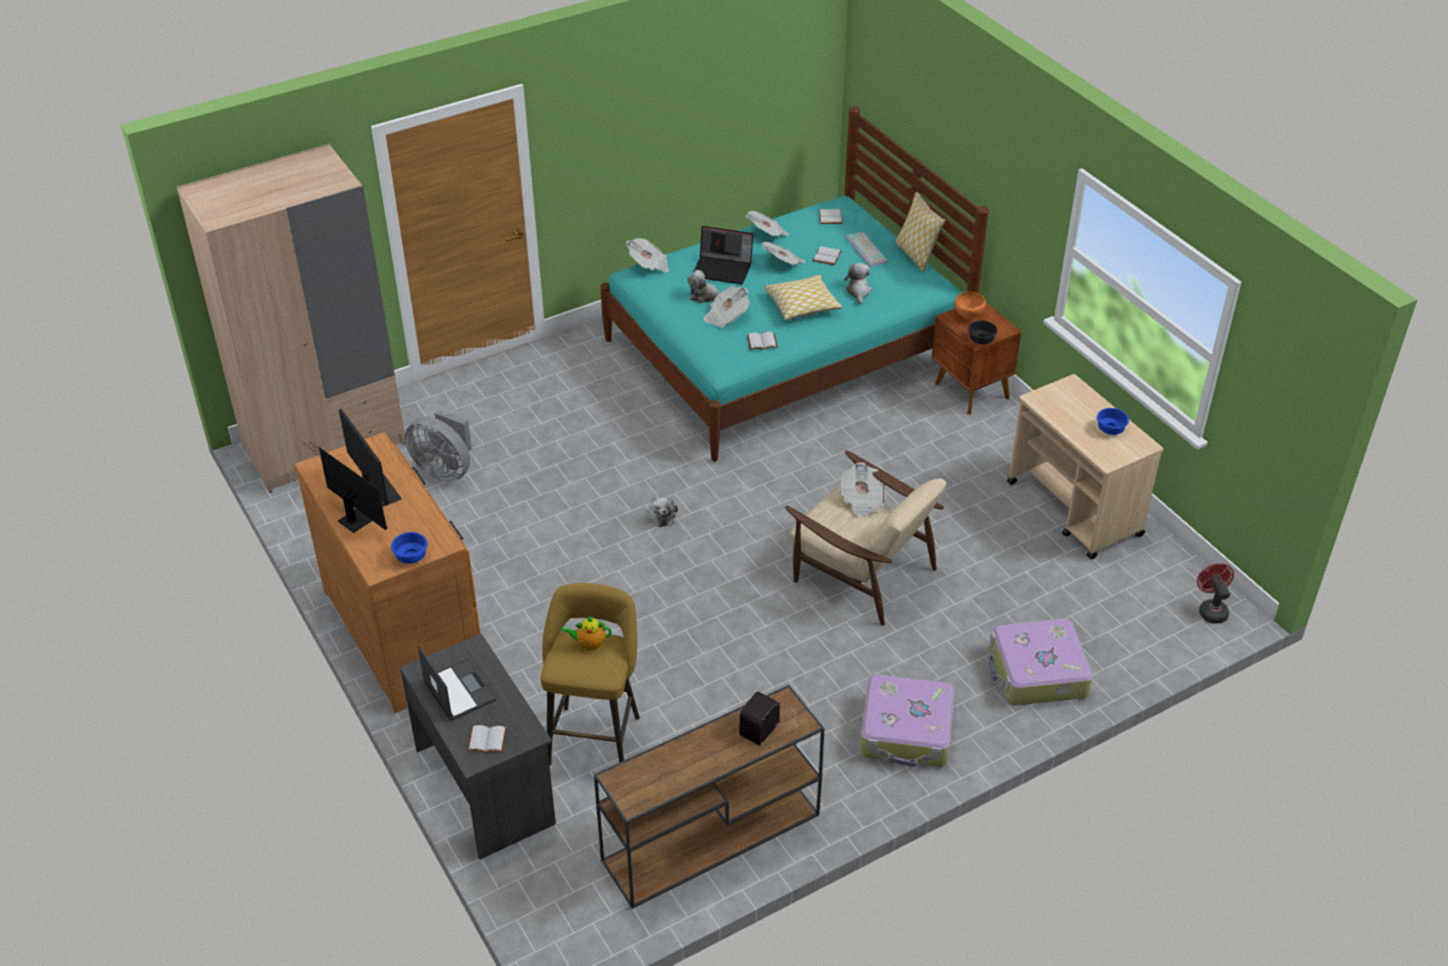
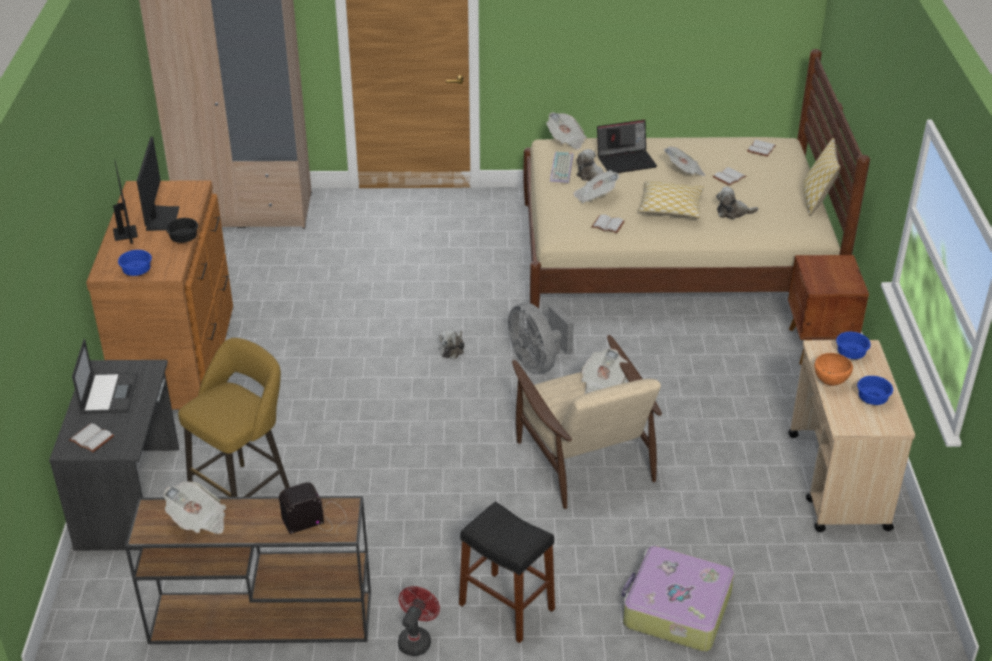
camera: 30 degrees right, 5 degrees down
grey fan [405,409,472,482] -> grey fan moved to [508,303,574,374]
teapot [561,616,611,650] -> none
turquoise bed [600,106,989,462] -> beige bed [524,49,870,318]
laptop [693,226,753,284] -> laptop turned 60 degrees counterclockwise [597,120,657,173]
newspaper [745,211,790,237] -> newspaper moved to [164,482,226,534]
plush toy [844,263,872,304] -> plush toy turned 120 degrees counterclockwise [716,187,758,219]
keyboard [845,232,888,267] -> keyboard moved to [550,152,574,183]
suitcase [860,674,954,767] -> black stool [459,502,555,643]
orange bowl [955,292,986,319] -> orange bowl moved to [814,353,853,386]
black bowl [968,320,998,344] -> black bowl moved to [166,218,198,243]
red fan [1197,563,1234,623] -> red fan moved to [398,586,440,656]
none -> blue bowl [836,332,871,359]

